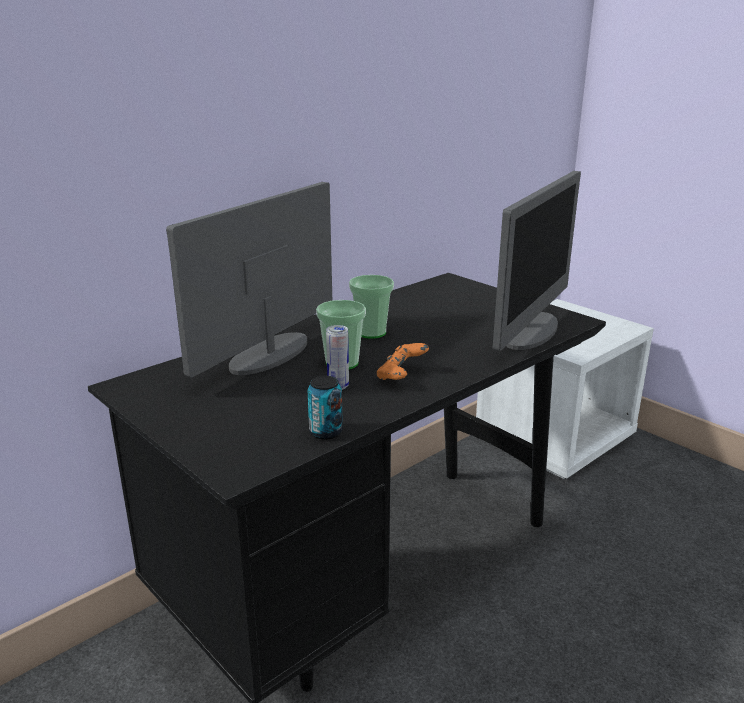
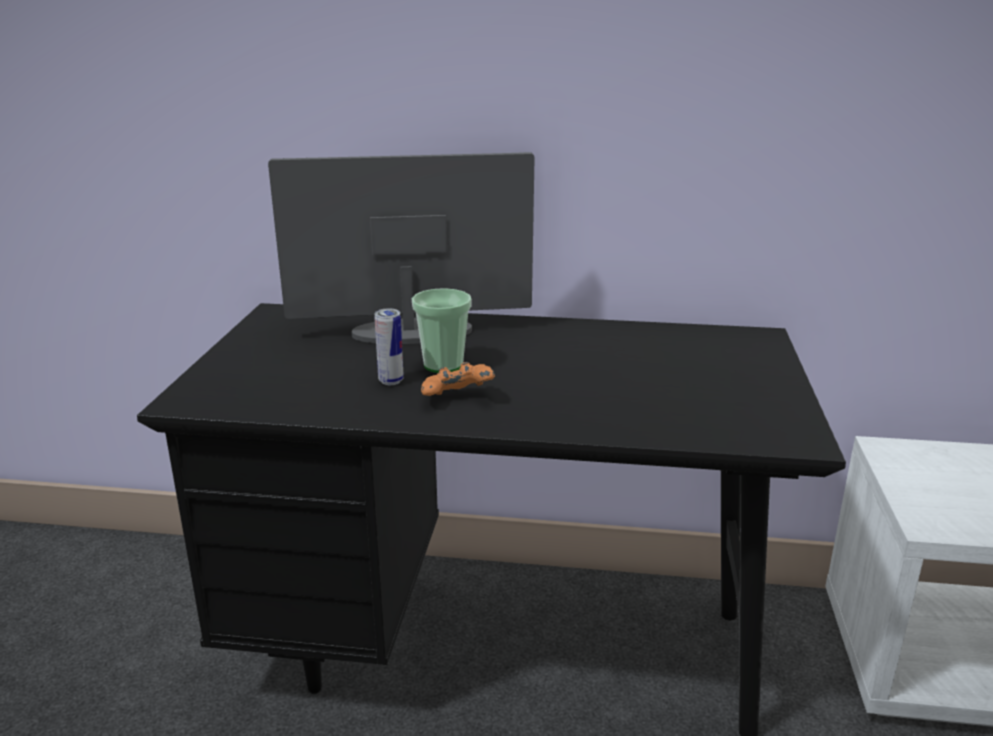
camera: 50 degrees right, 0 degrees up
can [308,376,343,440] -> none
cup [349,275,394,339] -> none
monitor [493,171,581,351] -> none

